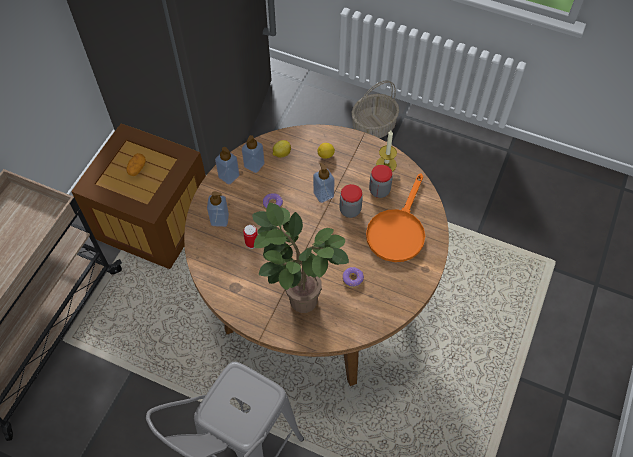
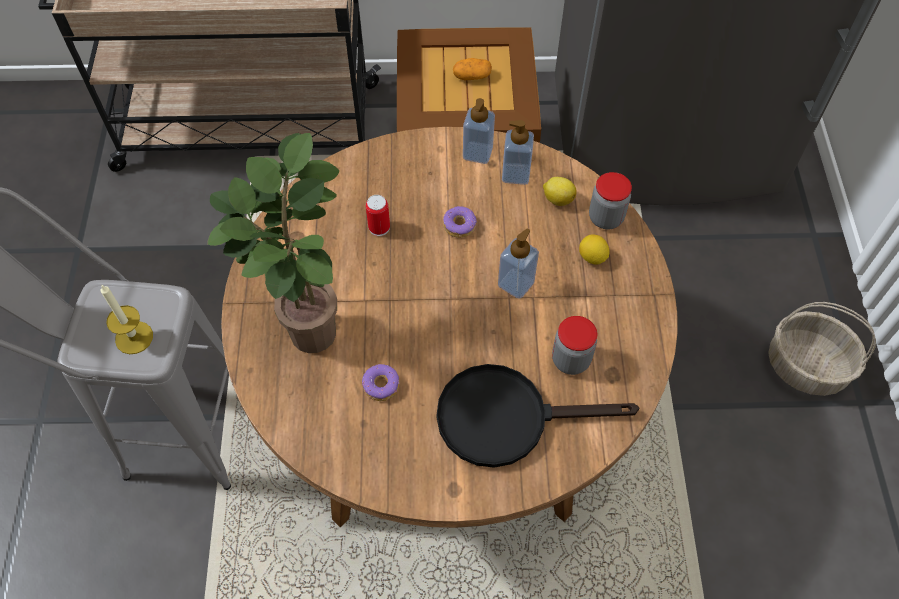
camera: 65 degrees right, 0 degrees up
soap dispenser [207,191,229,227] -> none
jar [339,184,363,218] -> jar moved to [589,172,632,229]
orange frying pan [366,173,425,262] -> black frying pan [437,364,639,468]
candle [376,131,397,172] -> candle moved to [101,284,153,354]

